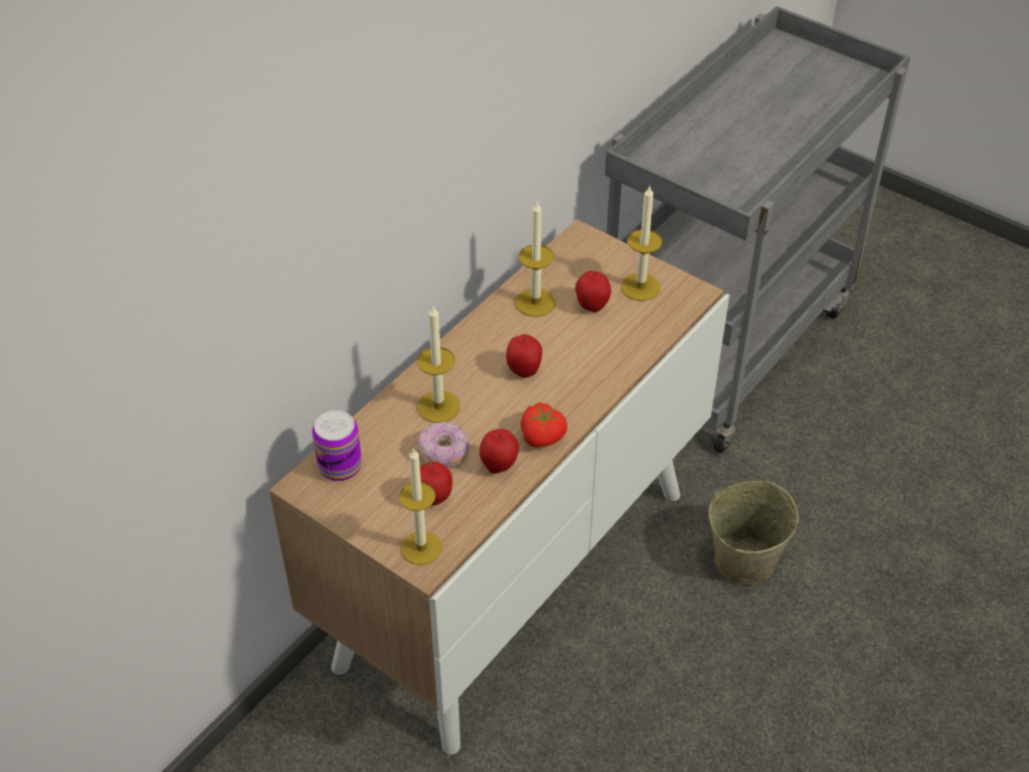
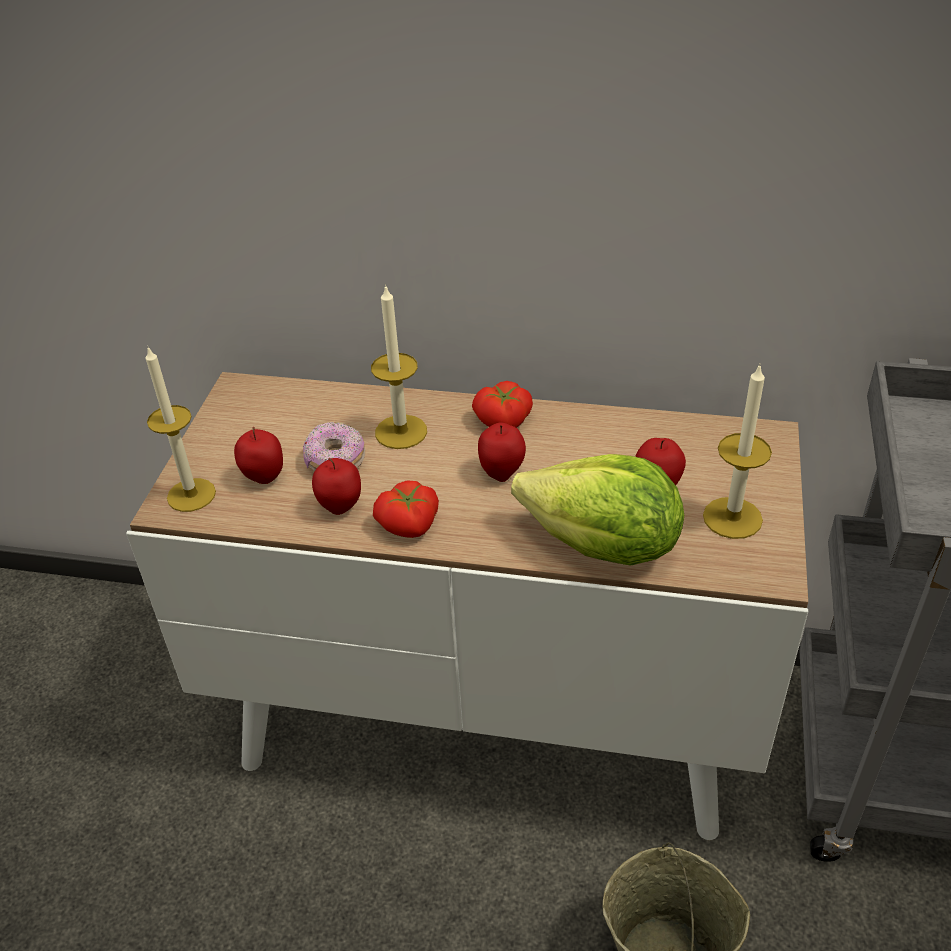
camera: 65 degrees right, 5 degrees down
can [312,410,362,481] -> none
candle [516,200,556,317] -> none
none -> tomato [472,381,533,428]
none -> lettuce [511,454,684,566]

